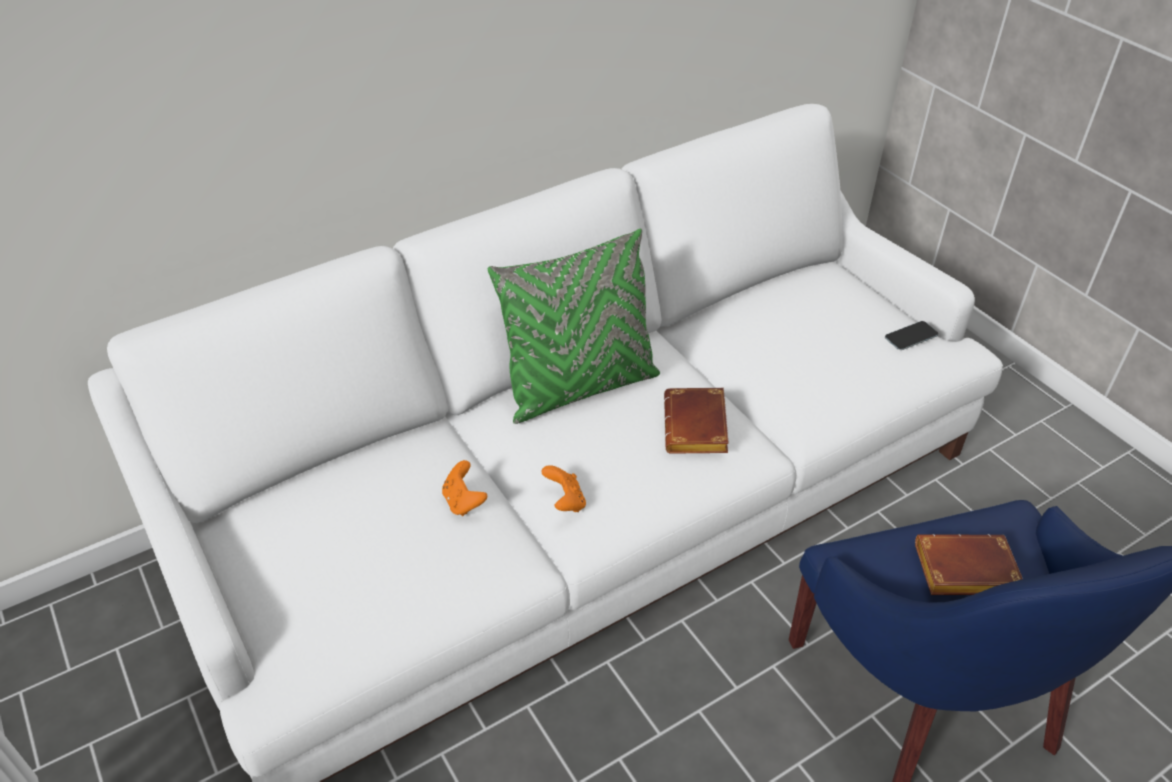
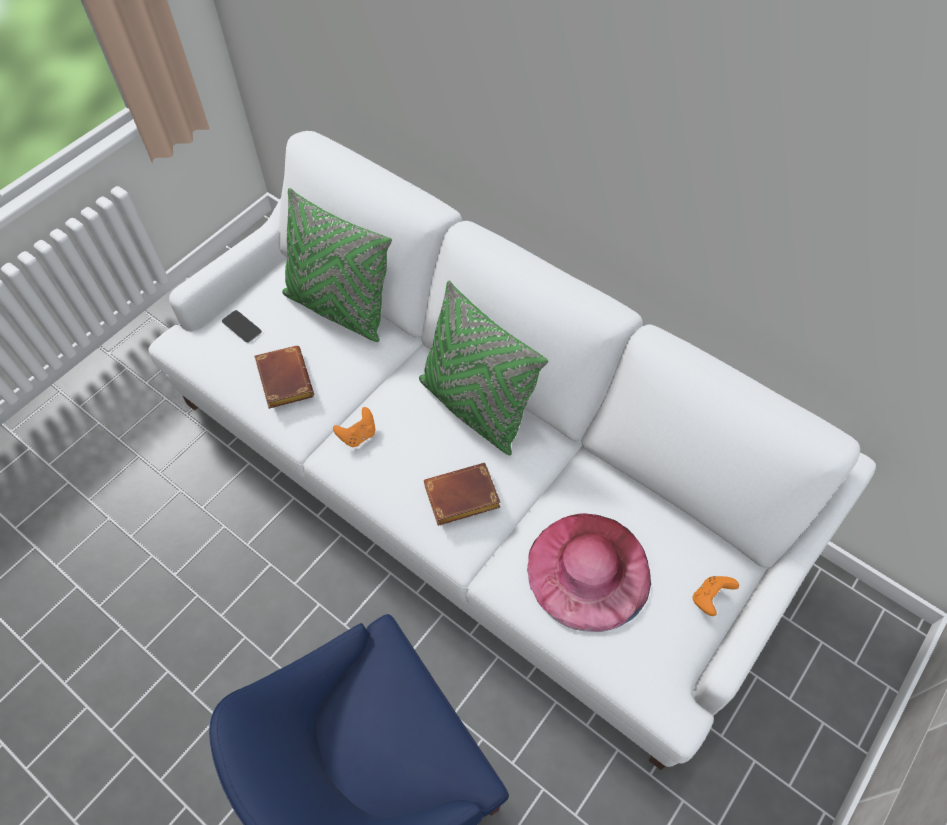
camera: 70 degrees right, 15 degrees up
orange game controller [442,460,487,516] -> orange game controller moved to [693,576,739,616]
phone [885,321,938,350] -> phone moved to [222,310,262,343]
brown book [915,534,1023,595] -> brown book moved to [254,346,314,409]
none -> green pillow [282,188,392,342]
none -> pink hat [527,513,651,632]

